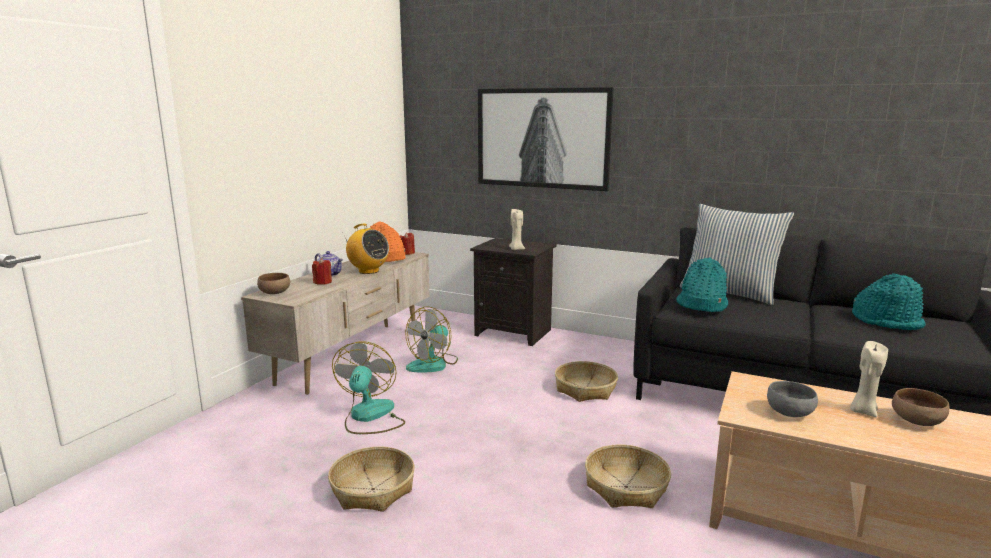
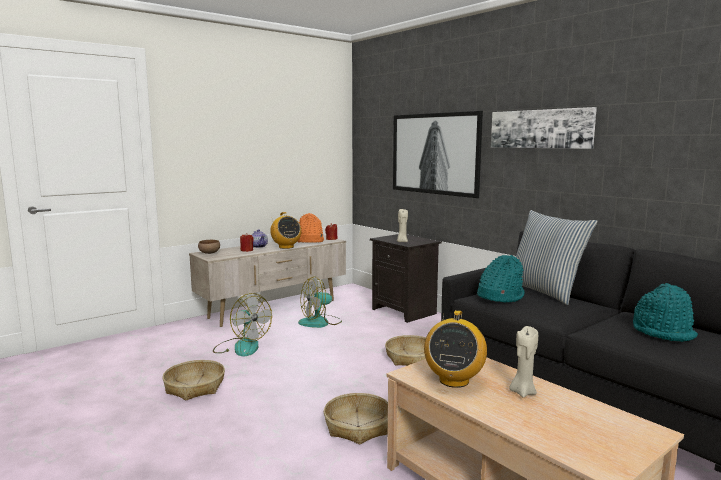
camera: 25 degrees right, 5 degrees down
fan [332,342,405,434] -> fan turned 105 degrees clockwise [213,293,272,356]
grey bowl [767,381,818,417] -> radio [424,310,487,388]
brown bowl [892,388,949,426] -> none
none -> picture [491,107,597,149]

